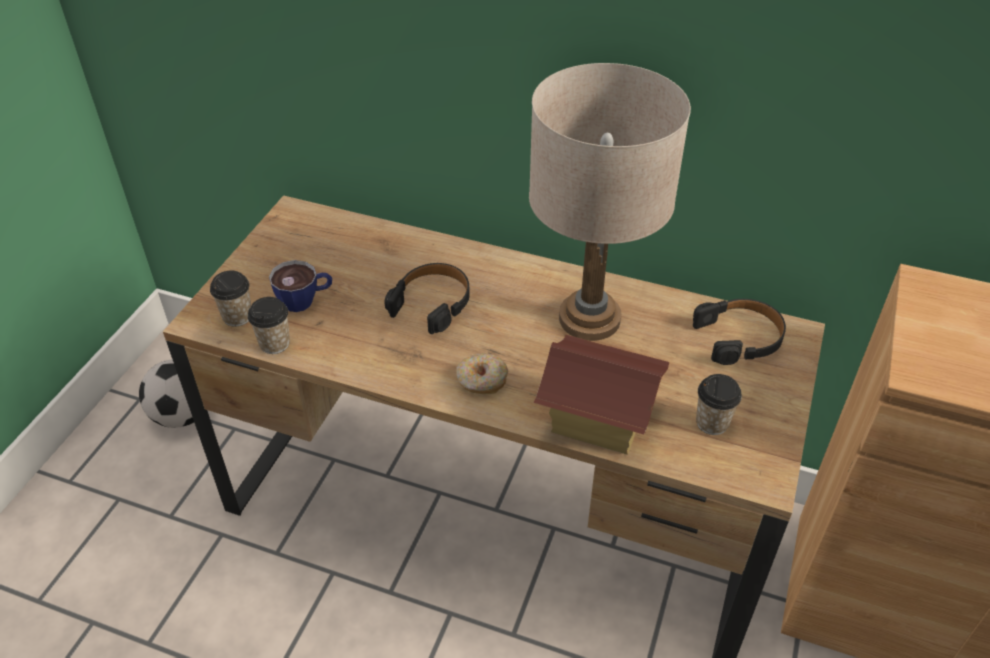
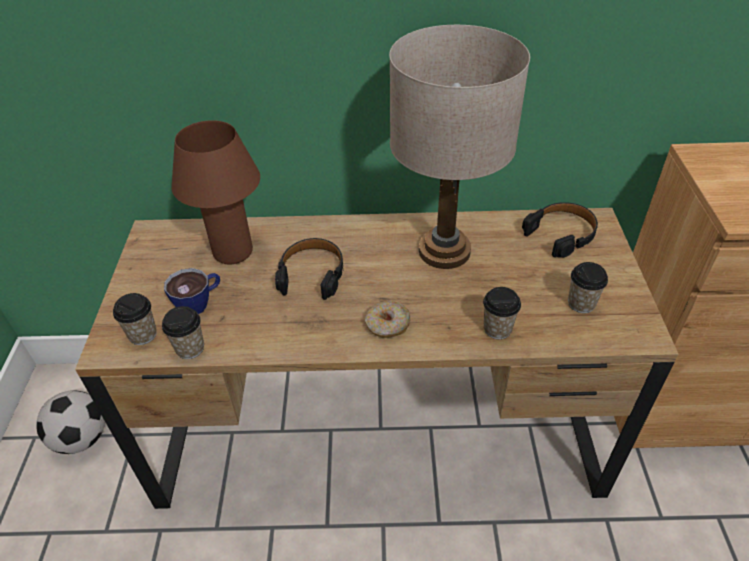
camera: 20 degrees left, 0 degrees up
toy house [533,335,669,455] -> cup [483,287,521,339]
none -> brown table lamp [172,120,260,264]

